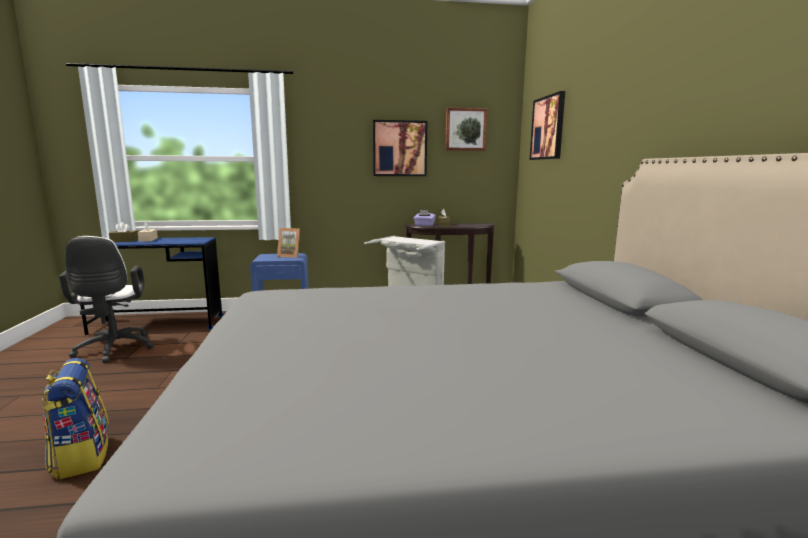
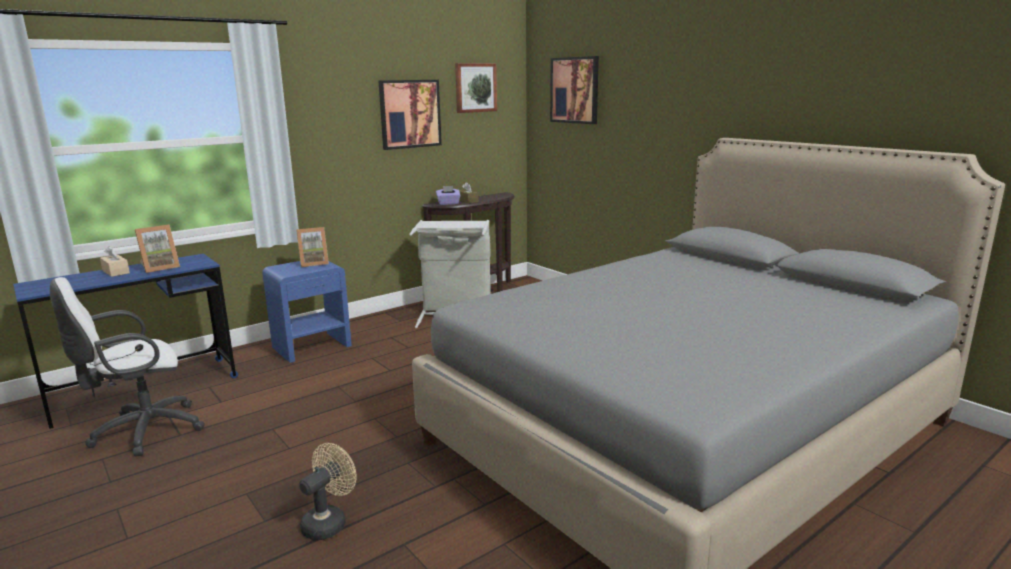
camera: 30 degrees left, 5 degrees up
backpack [42,358,109,479] -> beige fan [299,443,357,540]
white office chair [59,236,154,363] -> white office chair turned 105 degrees clockwise [50,277,205,457]
brown tissue box [109,222,138,242] -> none
none -> picture frame [135,225,180,273]

